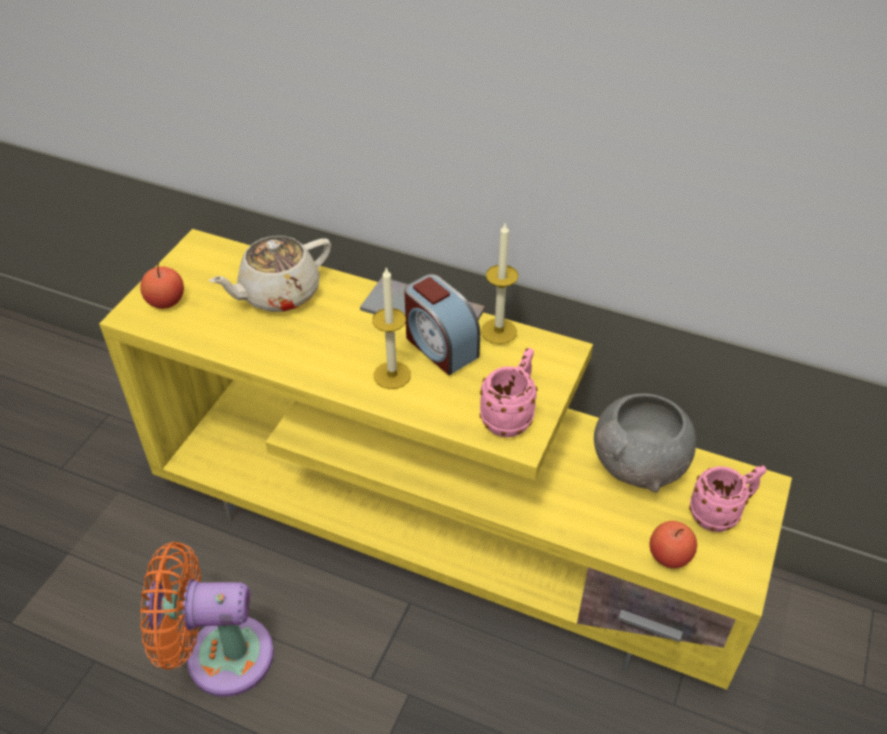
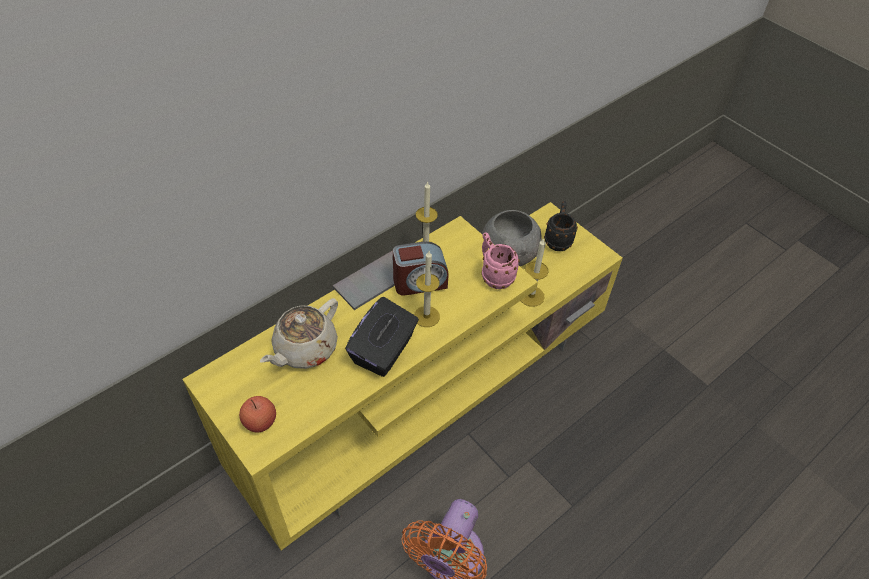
camera: 65 degrees left, 5 degrees up
beige teapot [209,236,331,312] -> beige teapot turned 45 degrees clockwise [260,298,338,369]
apple [649,521,697,568] -> none
pink mug [689,465,766,532] -> black mug [544,201,578,251]
none -> black tissue box [345,297,419,377]
none -> candle [521,238,549,307]

